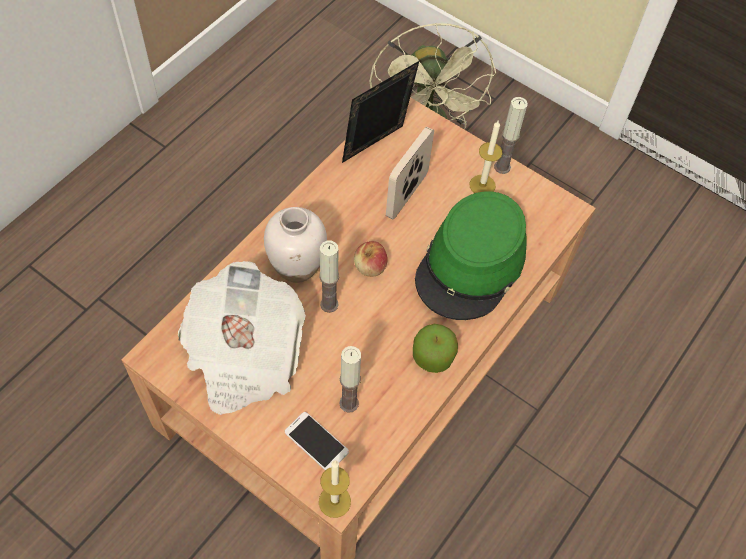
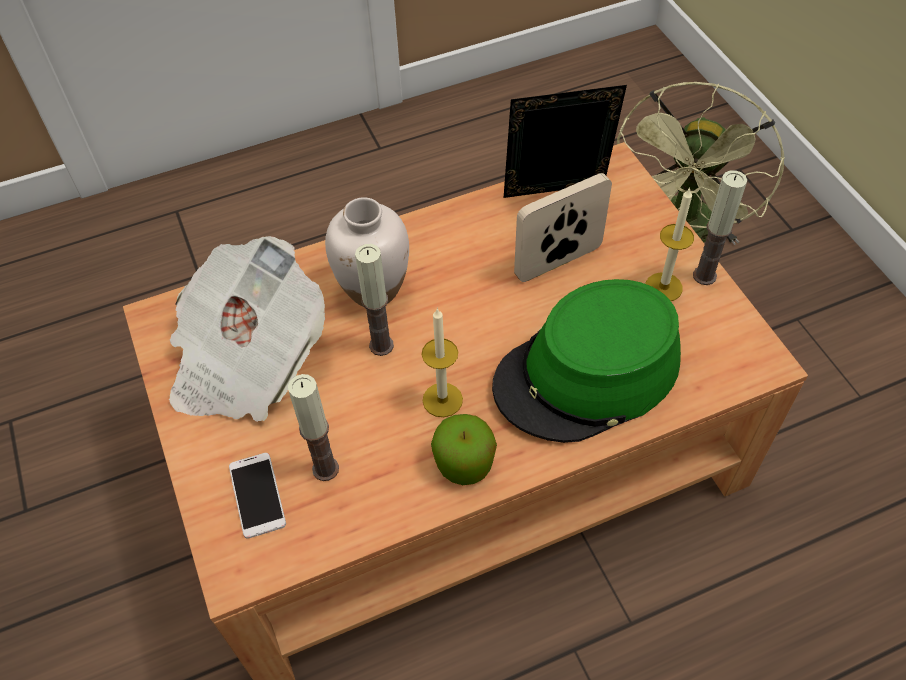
camera: 35 degrees right, 5 degrees down
candle [319,460,351,518] -> candle moved to [421,307,463,417]
apple [354,241,388,277] -> none

